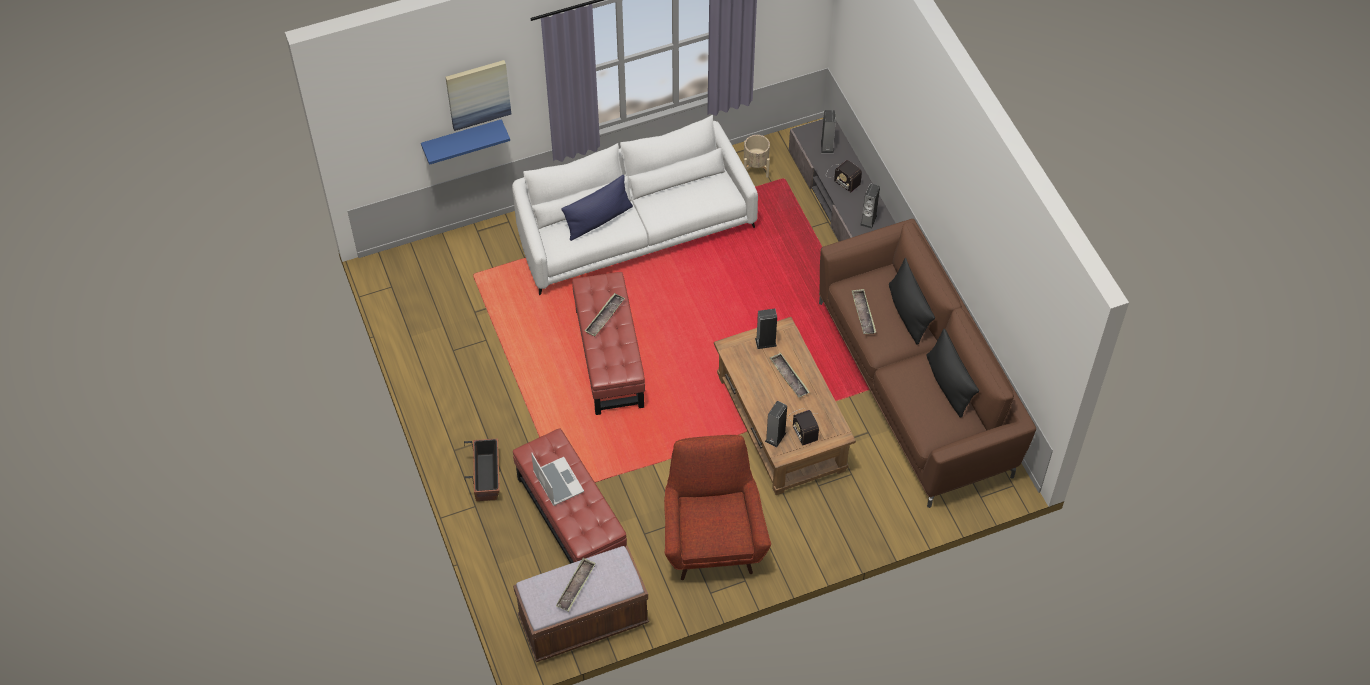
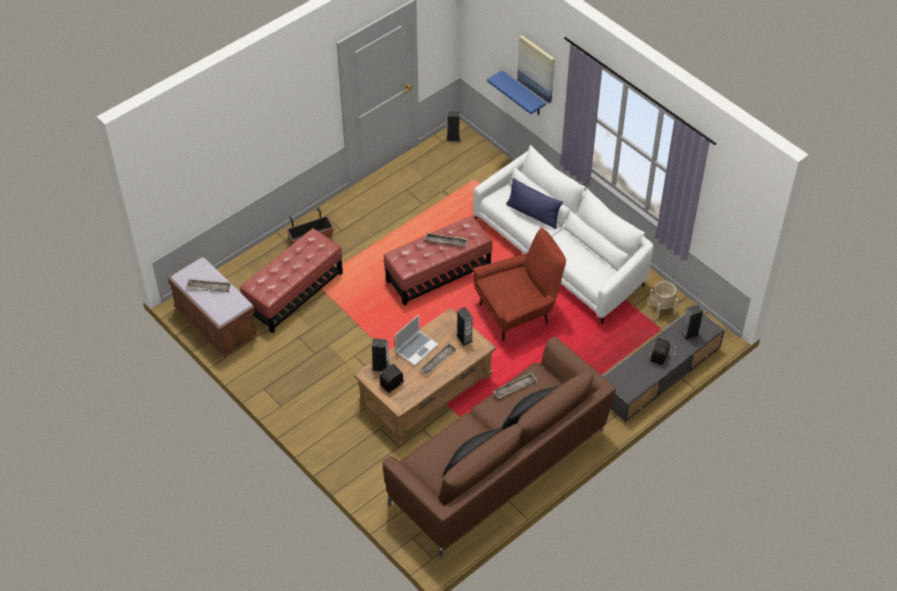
camera: 70 degrees right, 5 degrees down
laptop [531,453,584,506] -> laptop moved to [395,314,439,366]
red armchair [664,435,771,580] -> red armchair moved to [473,228,566,342]
speaker [860,184,880,229] -> speaker moved to [447,111,460,141]

